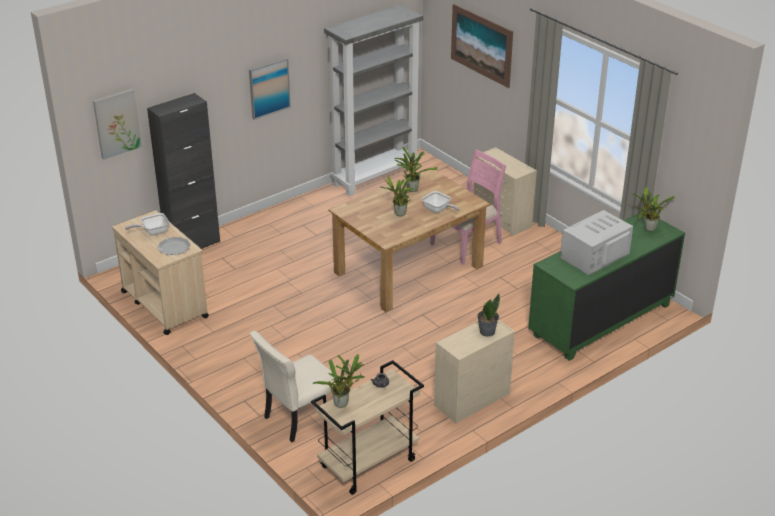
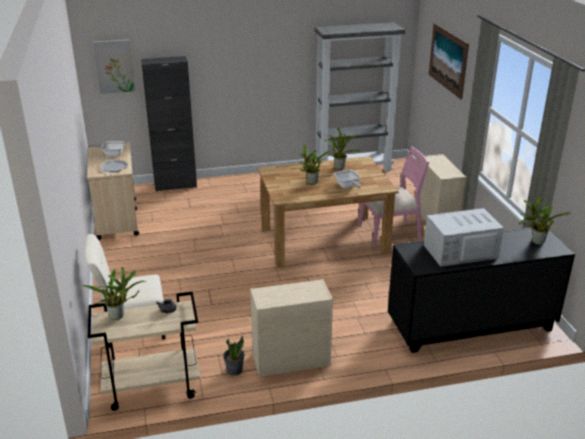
camera: 25 degrees right, 5 degrees down
picture [249,58,291,120] -> none
potted plant [477,294,500,337] -> potted plant moved to [223,336,245,376]
green dresser [528,212,685,361] -> black dresser [388,227,575,353]

